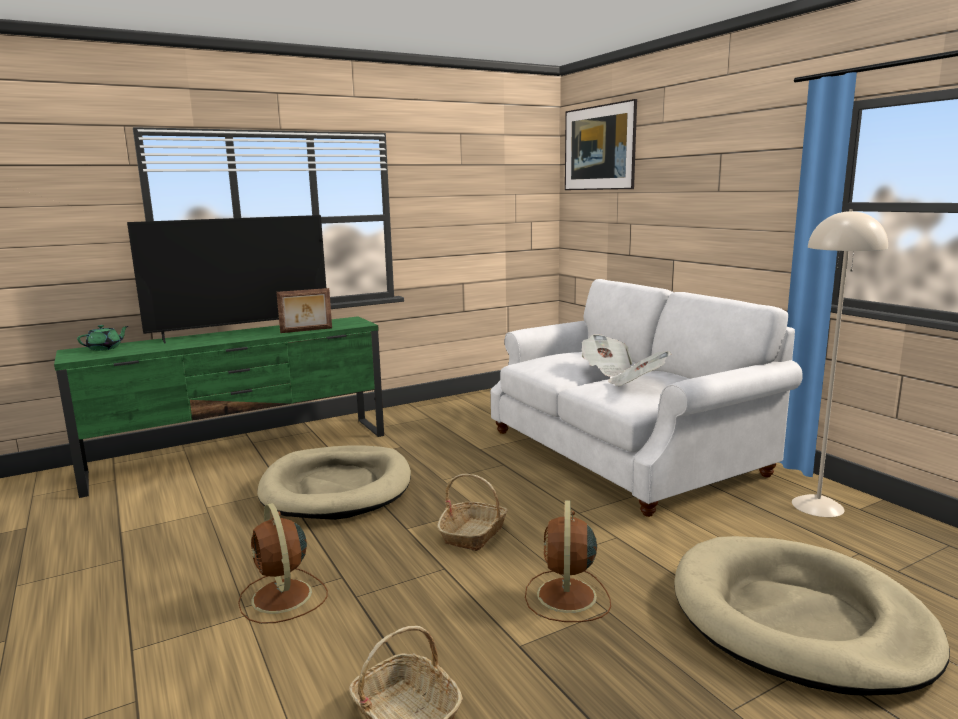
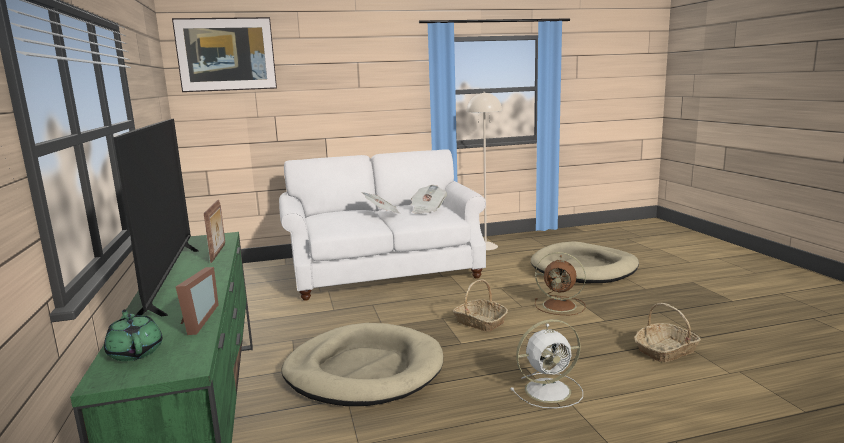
camera: 75 degrees left, 0 degrees up
brown fan [238,503,328,624] -> white fan [511,319,583,408]
none -> picture frame [176,267,219,335]

